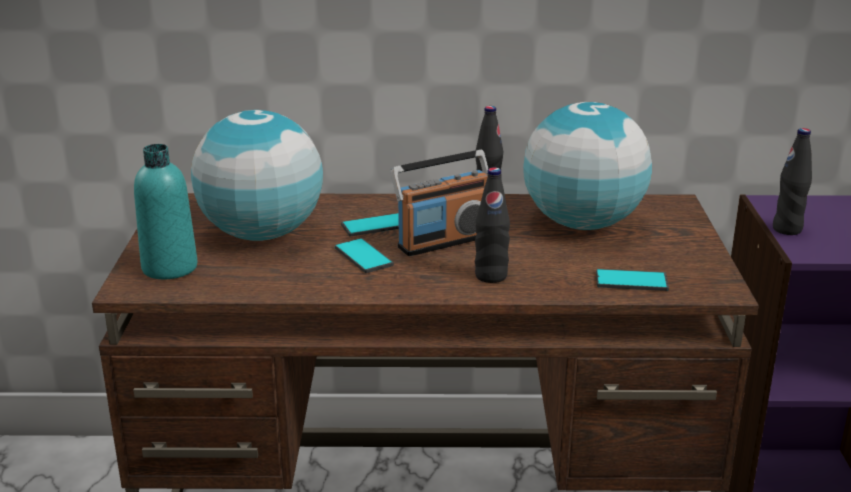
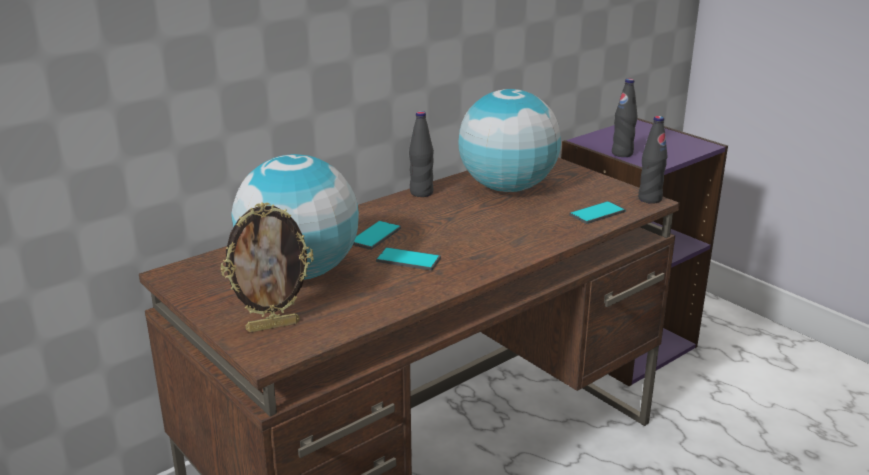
camera: 40 degrees left, 0 degrees up
turquoise bottle [134,144,198,279] -> picture frame [221,202,314,333]
radio [390,150,488,256] -> none
black bottle [475,167,510,283] -> black bottle moved to [638,116,667,204]

